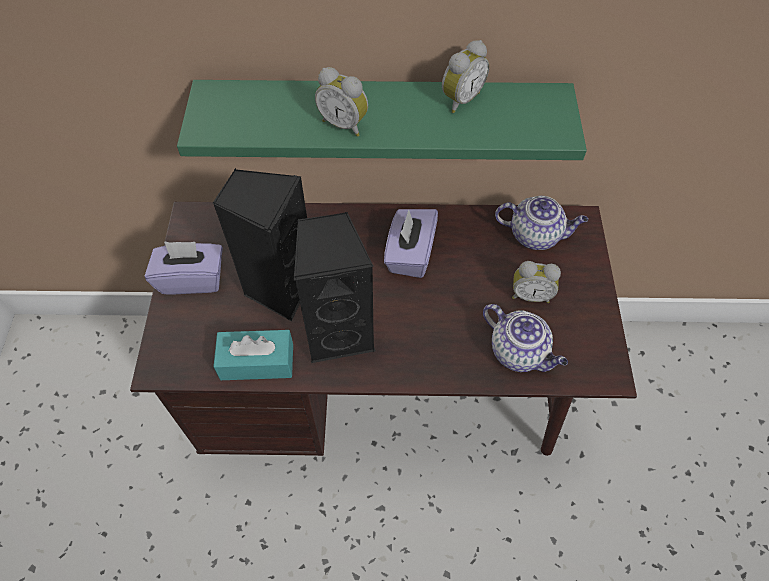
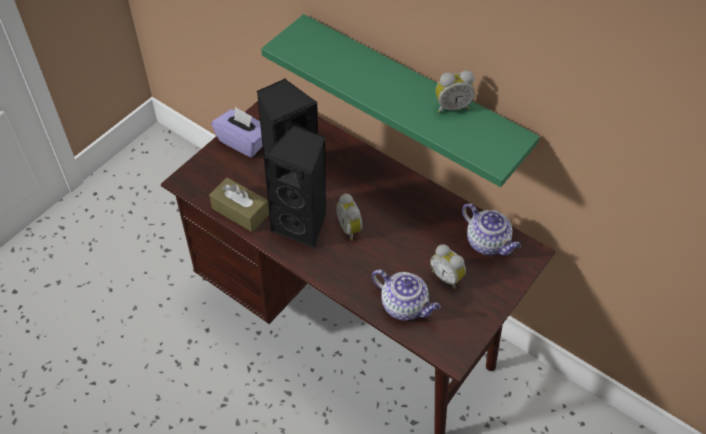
camera: 35 degrees right, 5 degrees down
turquoise tissue box [213,330,293,380] -> brown tissue box [209,177,269,232]
alarm clock [315,67,368,137] -> alarm clock moved to [336,194,362,241]
purple tissue box [384,209,438,278] -> none
teapot [483,304,568,372] -> teapot turned 45 degrees counterclockwise [372,269,441,321]

